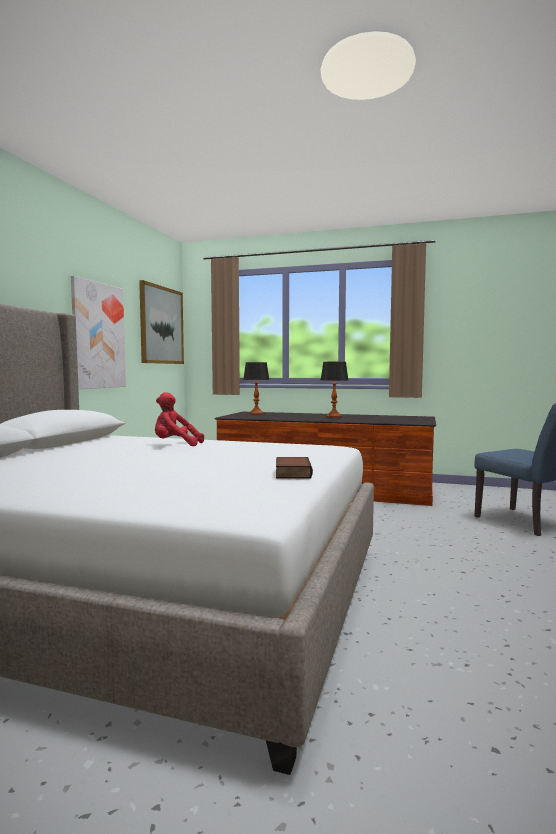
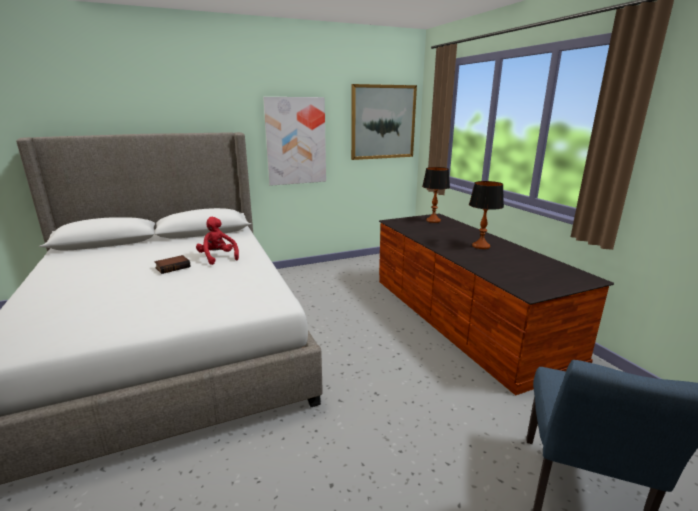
camera: 50 degrees right, 15 degrees up
book [276,457,313,478] -> book moved to [154,255,190,274]

